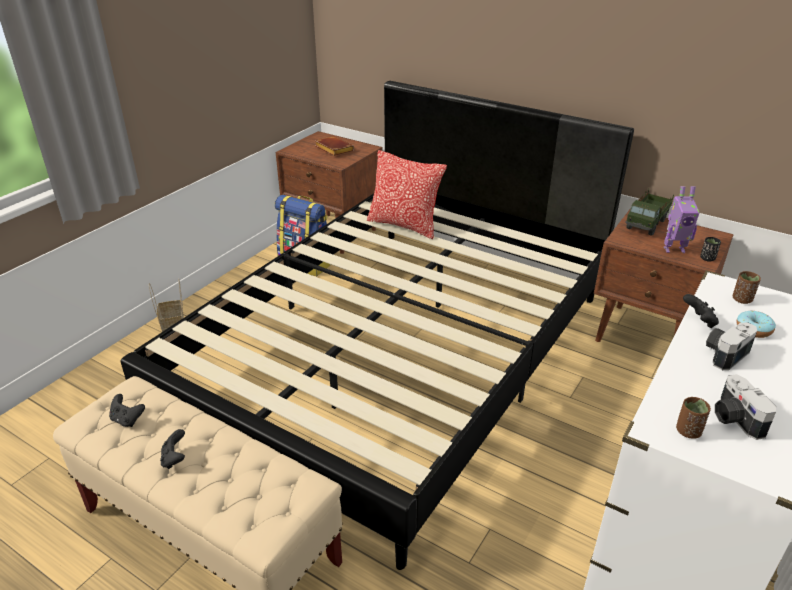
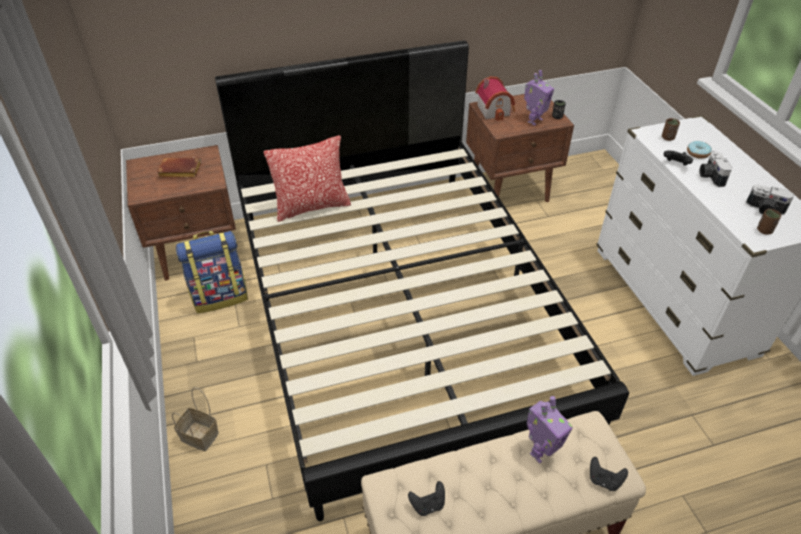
camera: 50 degrees left, 10 degrees up
black game controller [160,429,185,469] -> black game controller moved to [590,457,628,491]
toy truck [625,189,674,236] -> toy house [475,76,515,121]
none -> toy robot [527,396,573,464]

